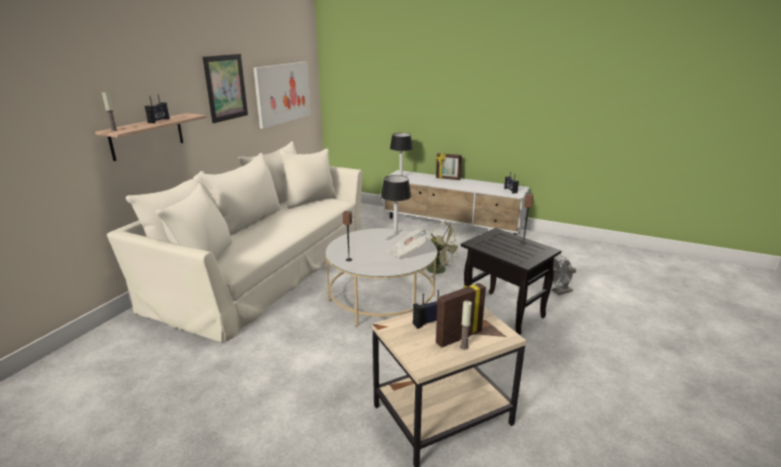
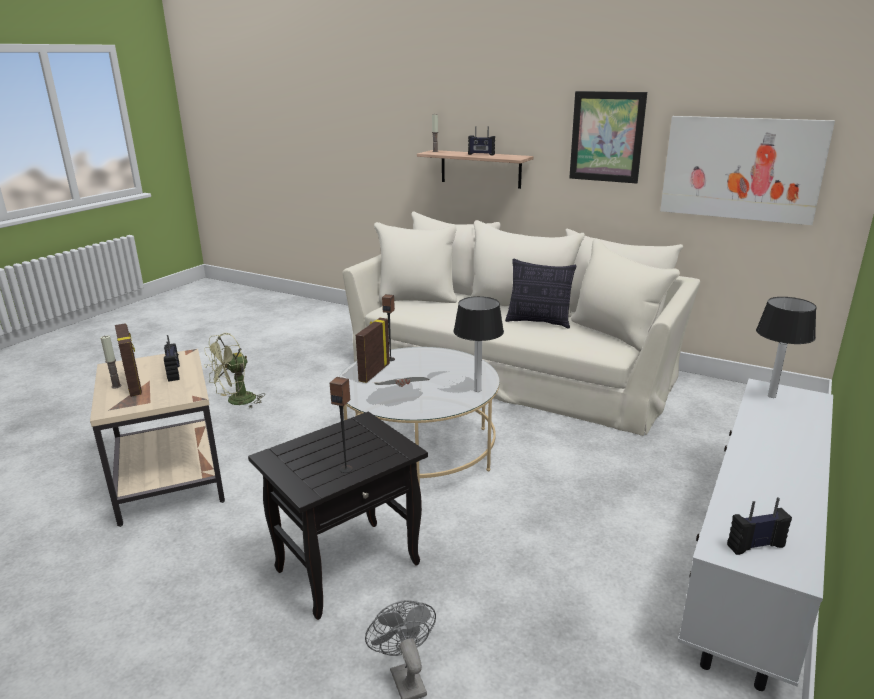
camera: 95 degrees right, 0 degrees up
green fan [427,222,460,278] -> green fan moved to [204,333,265,408]
picture frame [436,153,462,180] -> picture frame moved to [356,318,390,383]
none -> pillow [505,259,577,329]

